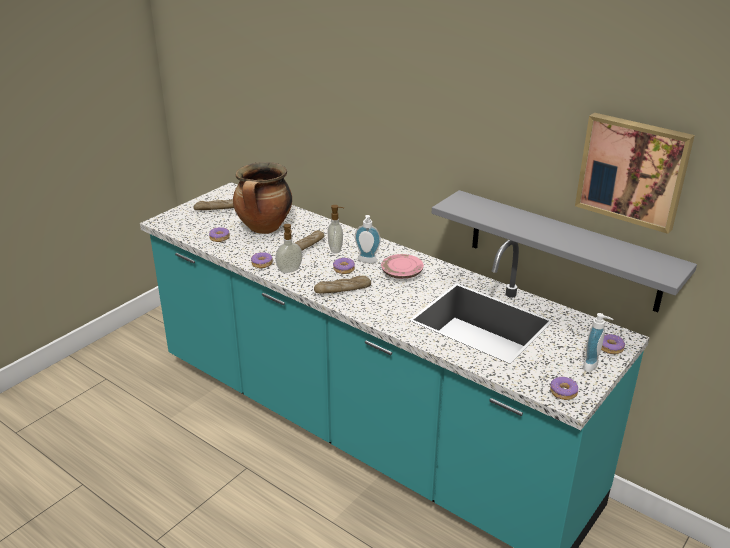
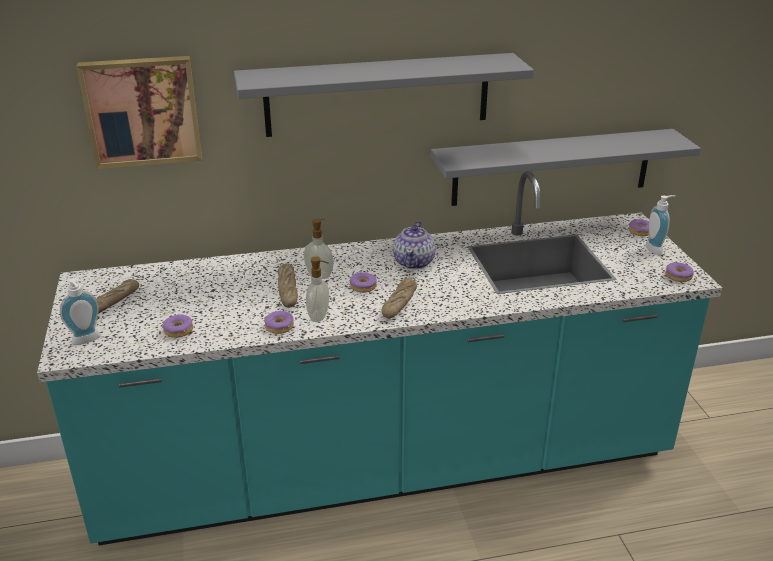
camera: 50 degrees left, 0 degrees up
cooking pot [233,162,292,234] -> none
soap dispenser [355,215,381,263] -> soap dispenser moved to [60,278,101,345]
pink plate [381,254,424,279] -> teapot [393,221,435,269]
picture [575,113,695,234] -> picture moved to [76,56,202,169]
none -> grey shelf [234,53,534,137]

